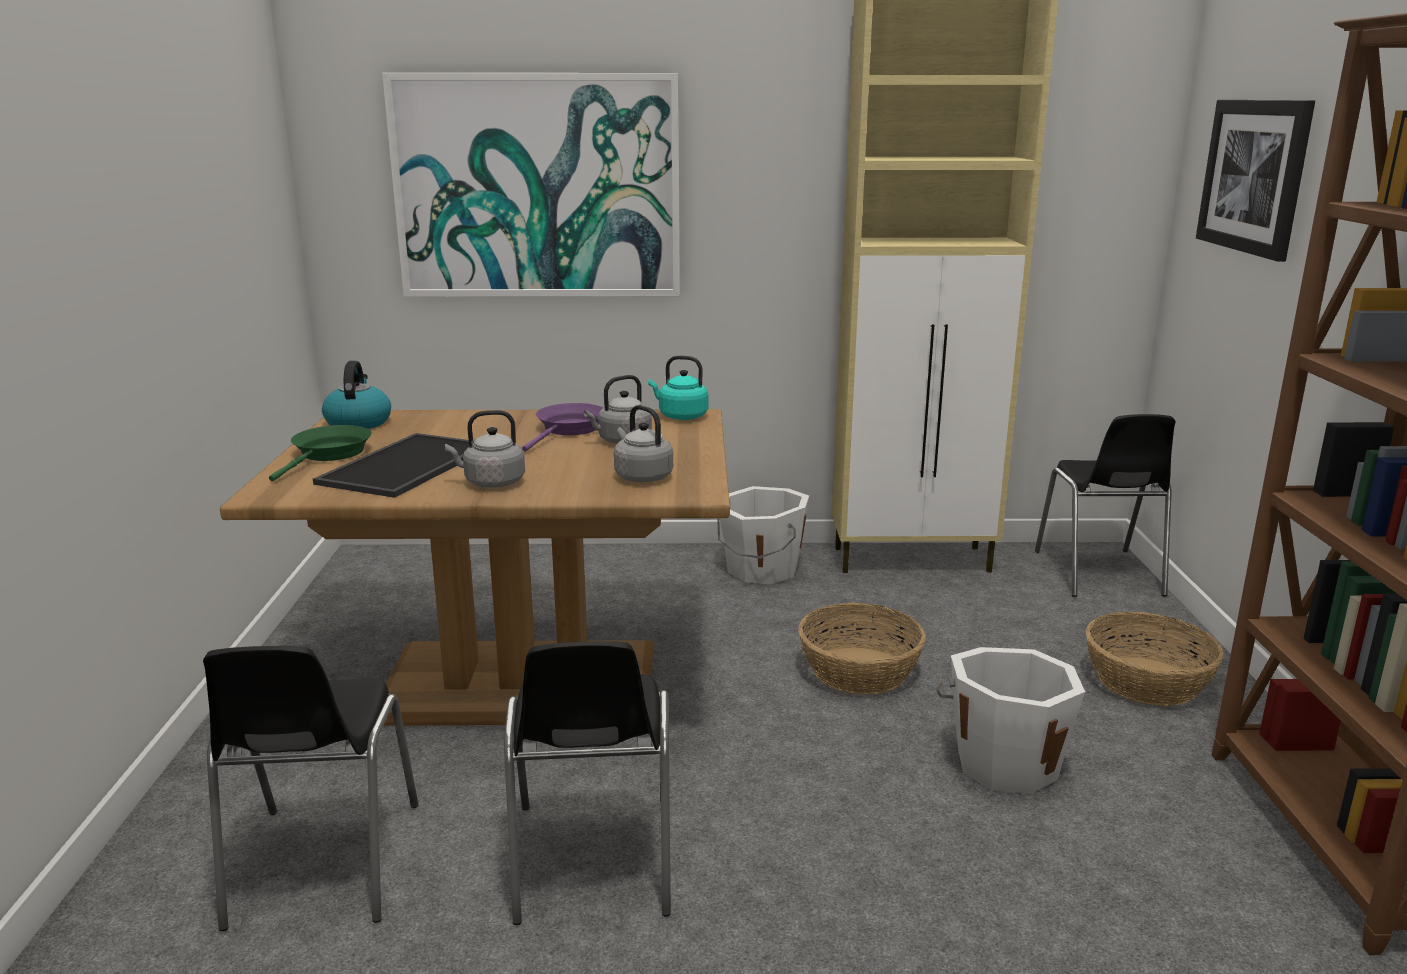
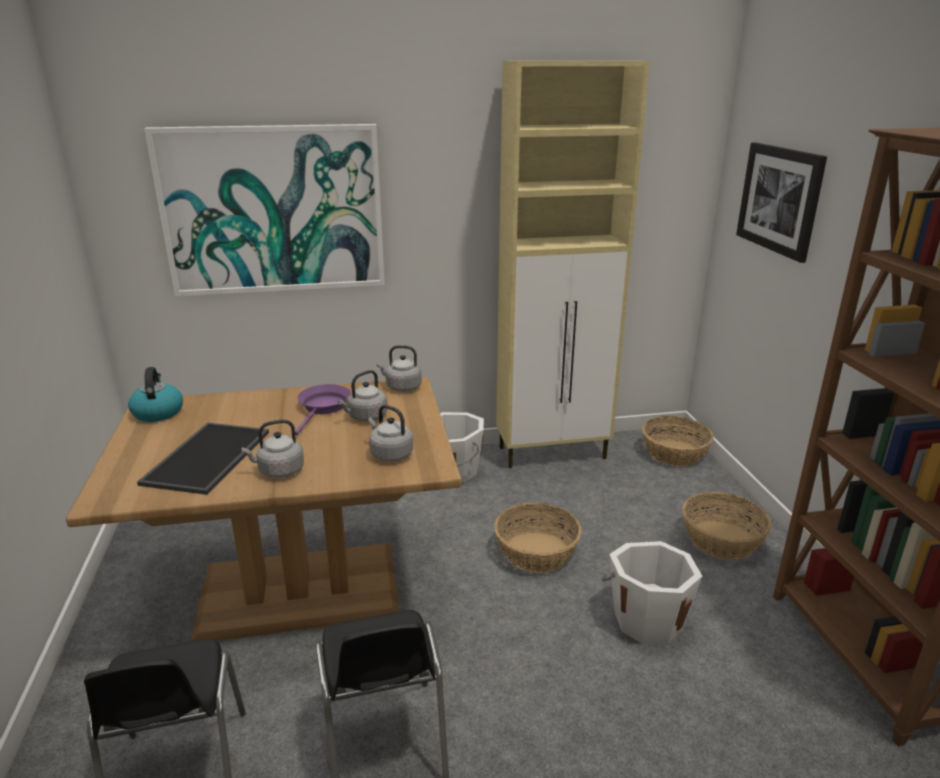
camera: 10 degrees left, 5 degrees up
green frying pan [269,425,372,481] -> none
turquoise kettle [648,356,709,420] -> grey kettle [376,345,422,392]
black chair [1035,414,1175,597] -> basket [642,416,714,466]

